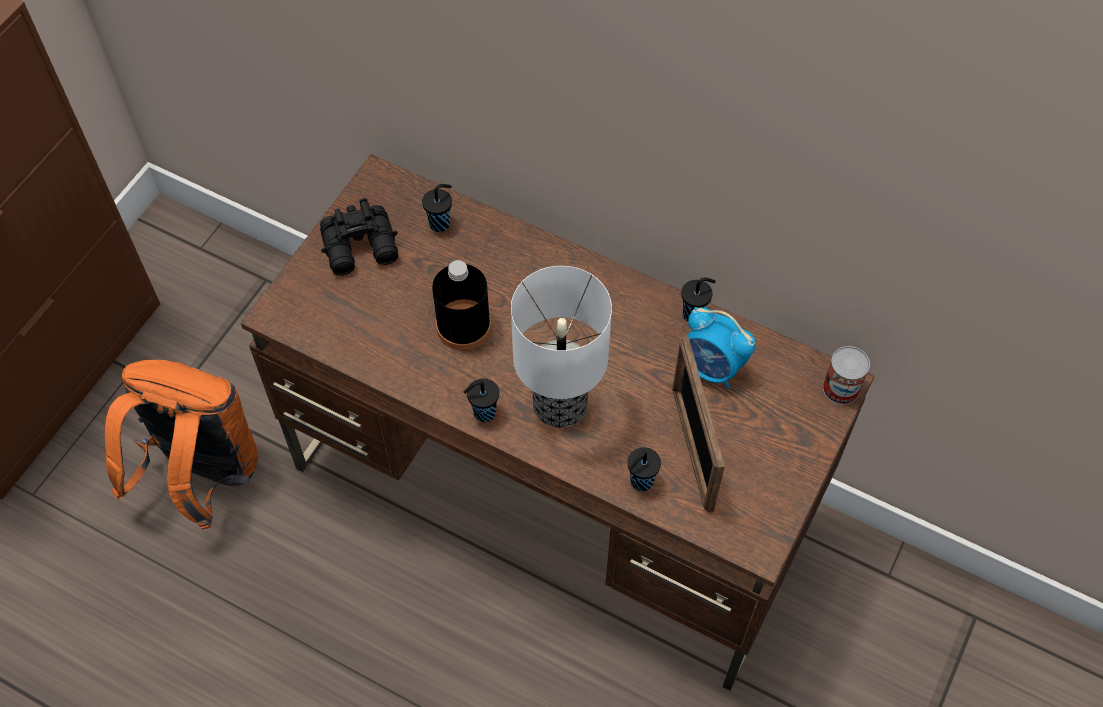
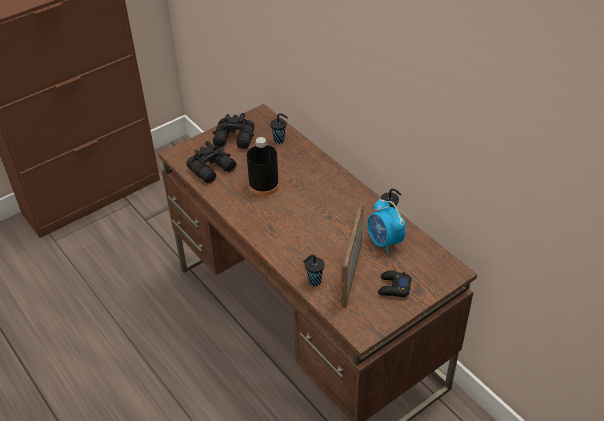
camera: 25 degrees right, 15 degrees down
orange backpack [105,360,259,530] -> none
black cup [463,379,499,422] -> none
table lamp [511,266,612,428] -> none
can [823,346,870,405] -> none
none -> black binoculars [186,141,236,184]
none -> black game controller [378,271,412,297]

